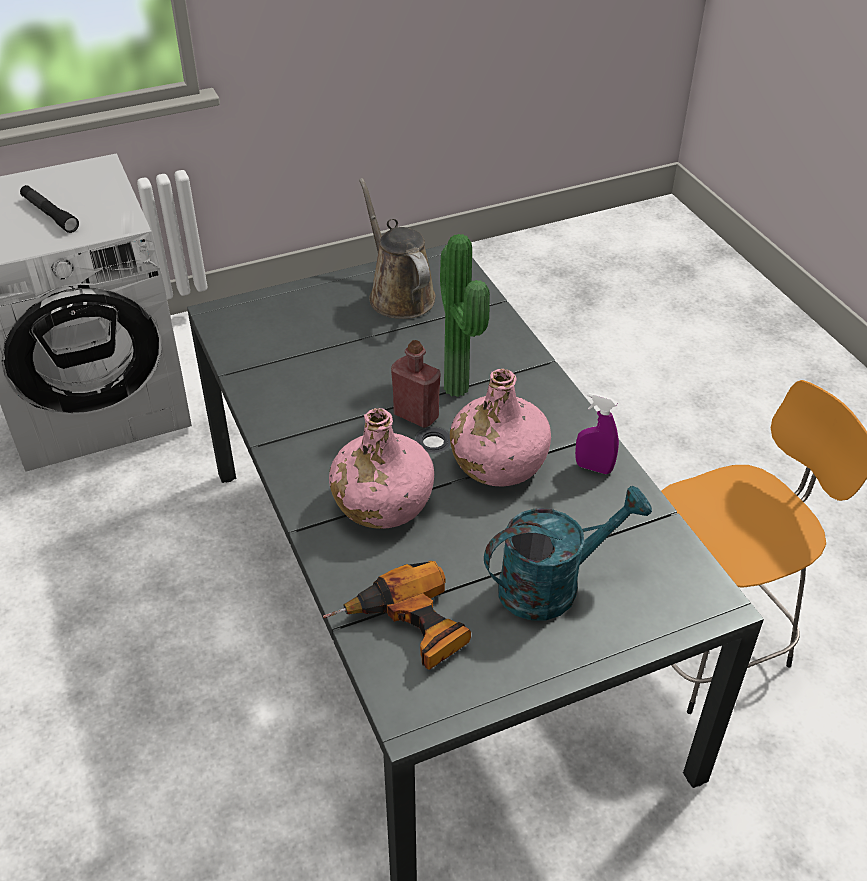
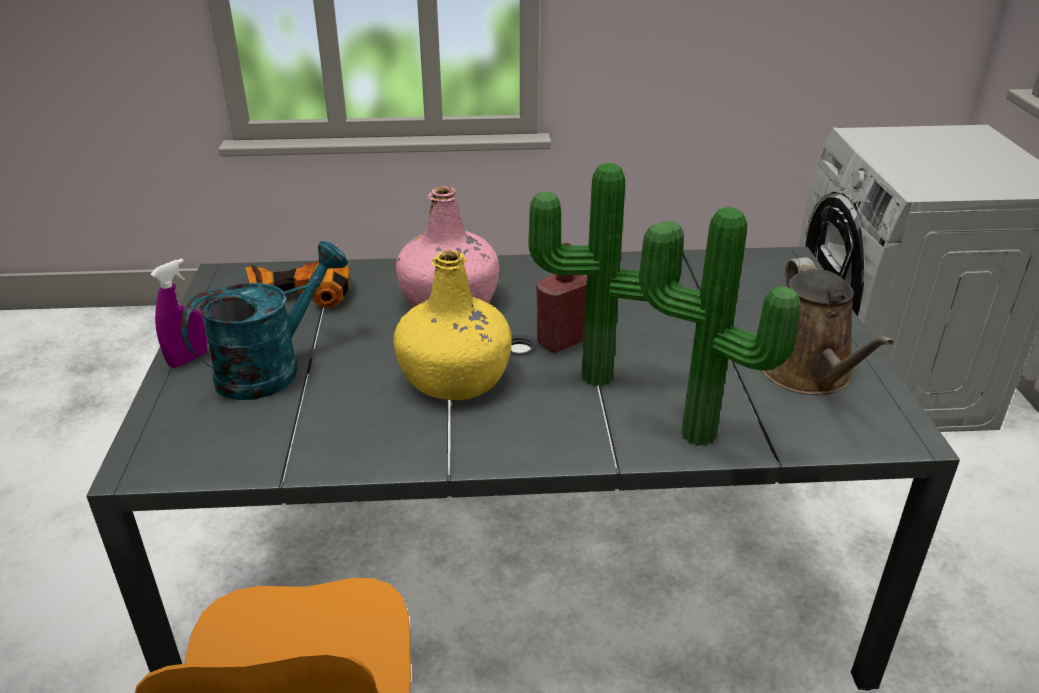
camera: 110 degrees right, 10 degrees down
black flashlight [20,185,79,233] -> none
brown watering can [359,178,436,319] -> brown watering can turned 90 degrees clockwise [761,257,894,395]
pink bottle [450,369,551,486] -> yellow bottle [394,250,512,400]
turquoise watering can [484,486,652,620] -> turquoise watering can turned 135 degrees counterclockwise [181,241,348,400]
purple spray bottle [575,393,619,474] -> purple spray bottle moved to [150,258,207,368]
none -> potted plant [639,207,801,446]

